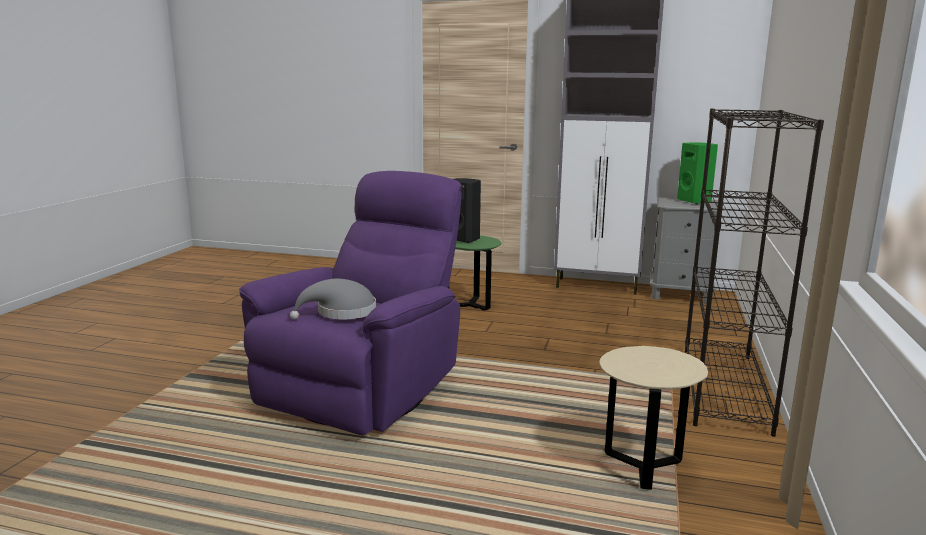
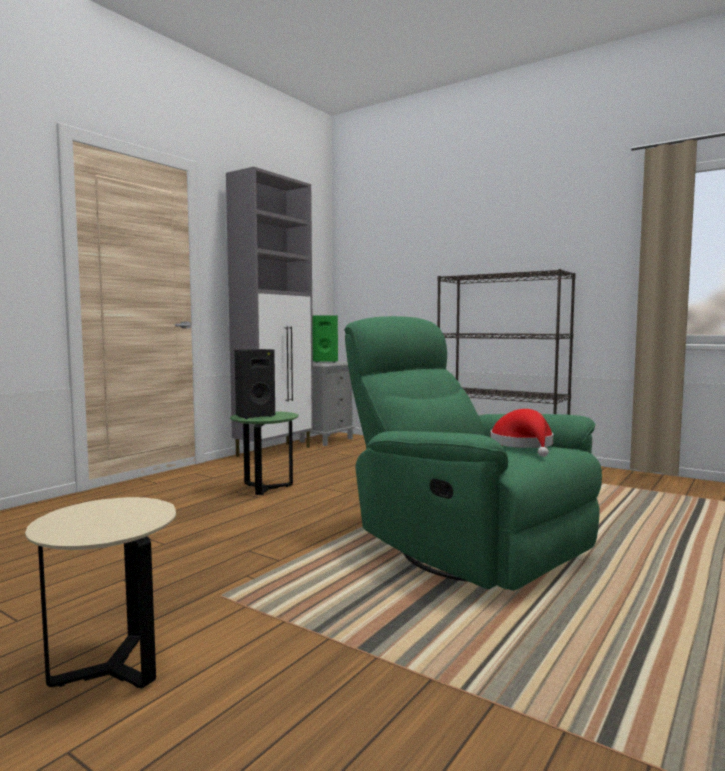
camera: 70 degrees left, 10 degrees down
purple armchair [239,171,463,435] -> green armchair [344,316,602,591]
grey hat [290,279,376,320] -> red hat [490,409,553,457]
beige side table [599,346,708,490] -> beige side table moved to [25,497,176,688]

